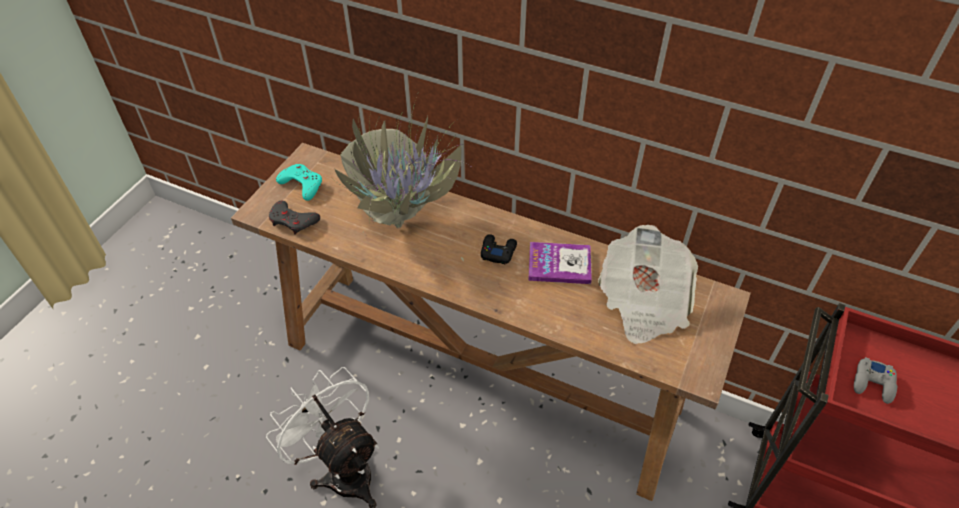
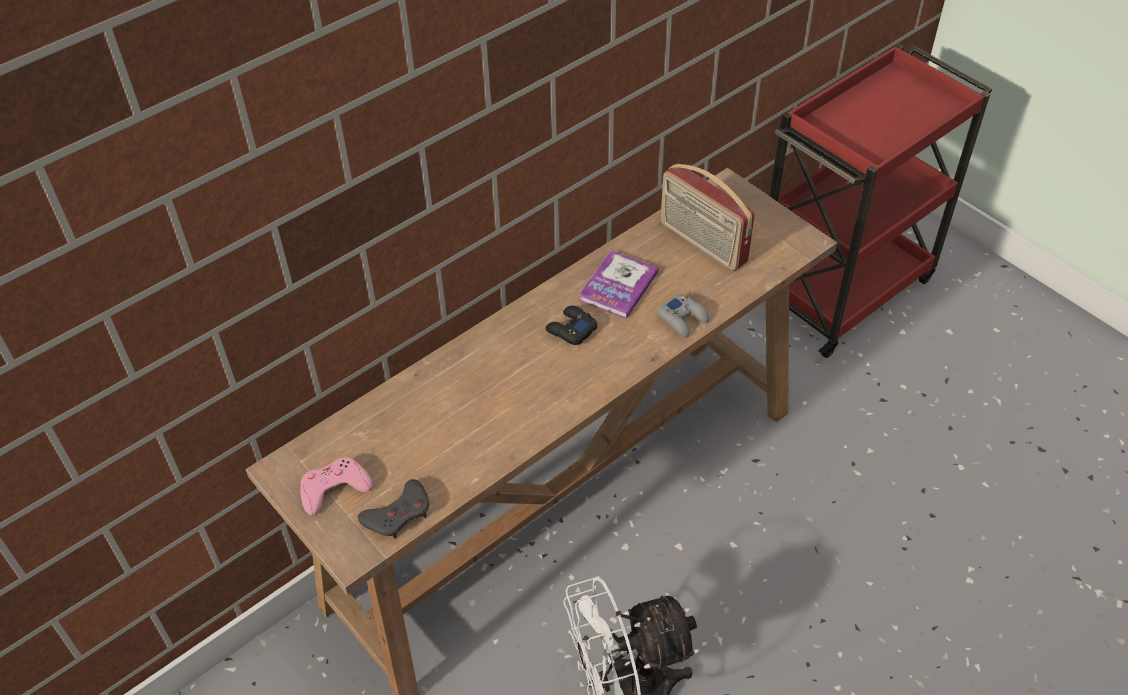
camera: 65 degrees left, 0 degrees up
turquoise game controller [276,164,322,201] -> pink game controller [300,457,373,515]
potted plant [334,99,475,261] -> none
newspaper [598,225,698,344] -> radio [661,164,755,271]
grey game controller [854,357,897,404] -> grey game controller moved to [658,293,709,337]

